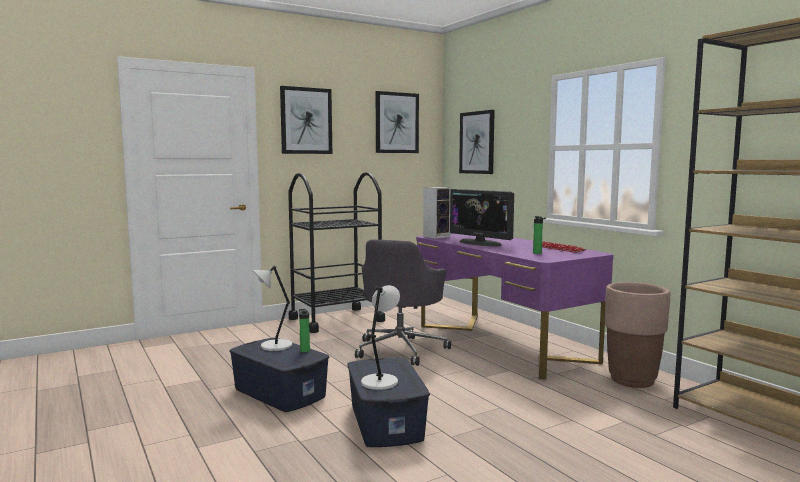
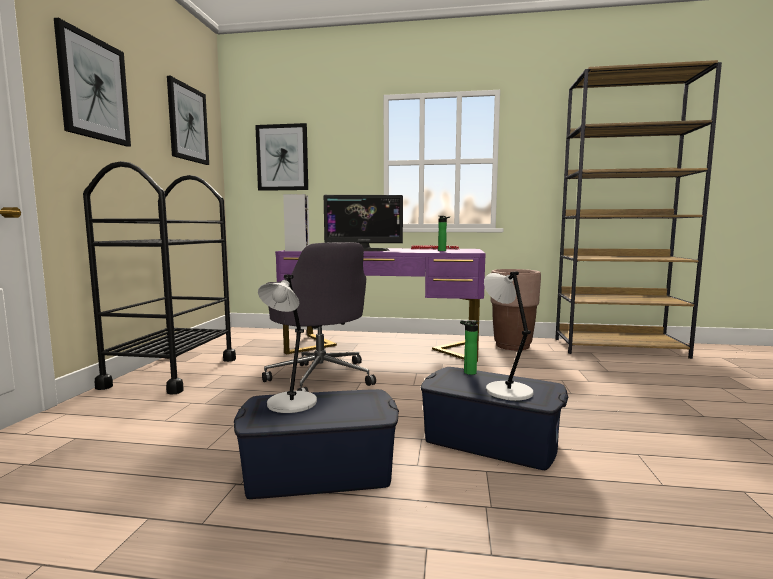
camera: 50 degrees left, 0 degrees up
bottle [299,309,310,353] -> bottle moved to [460,320,479,375]

